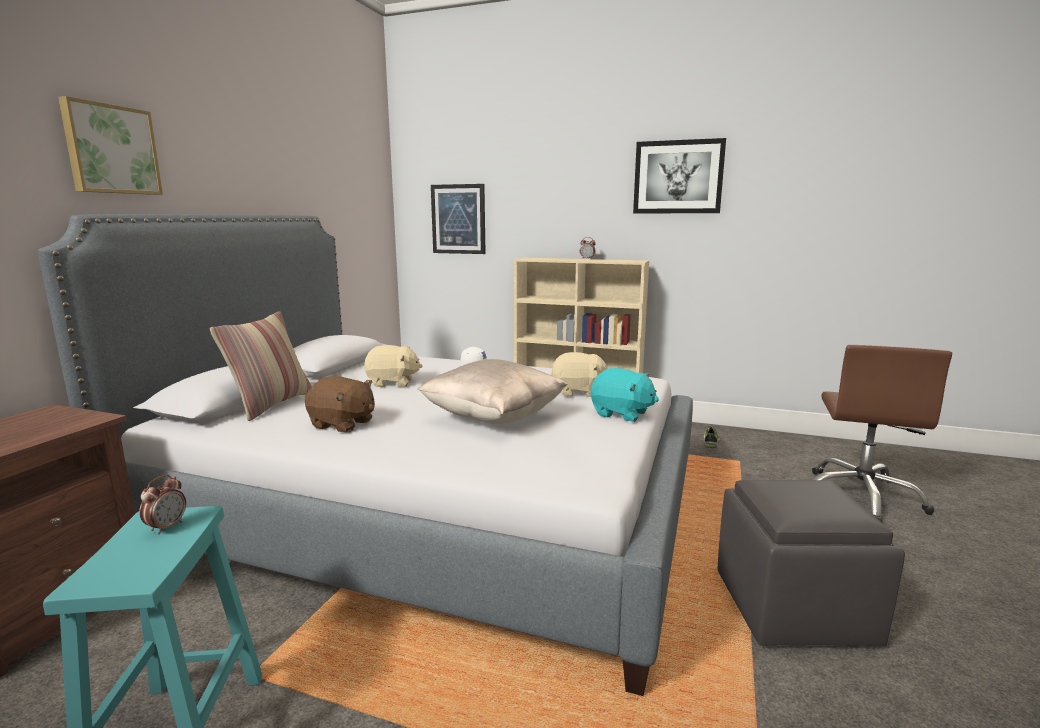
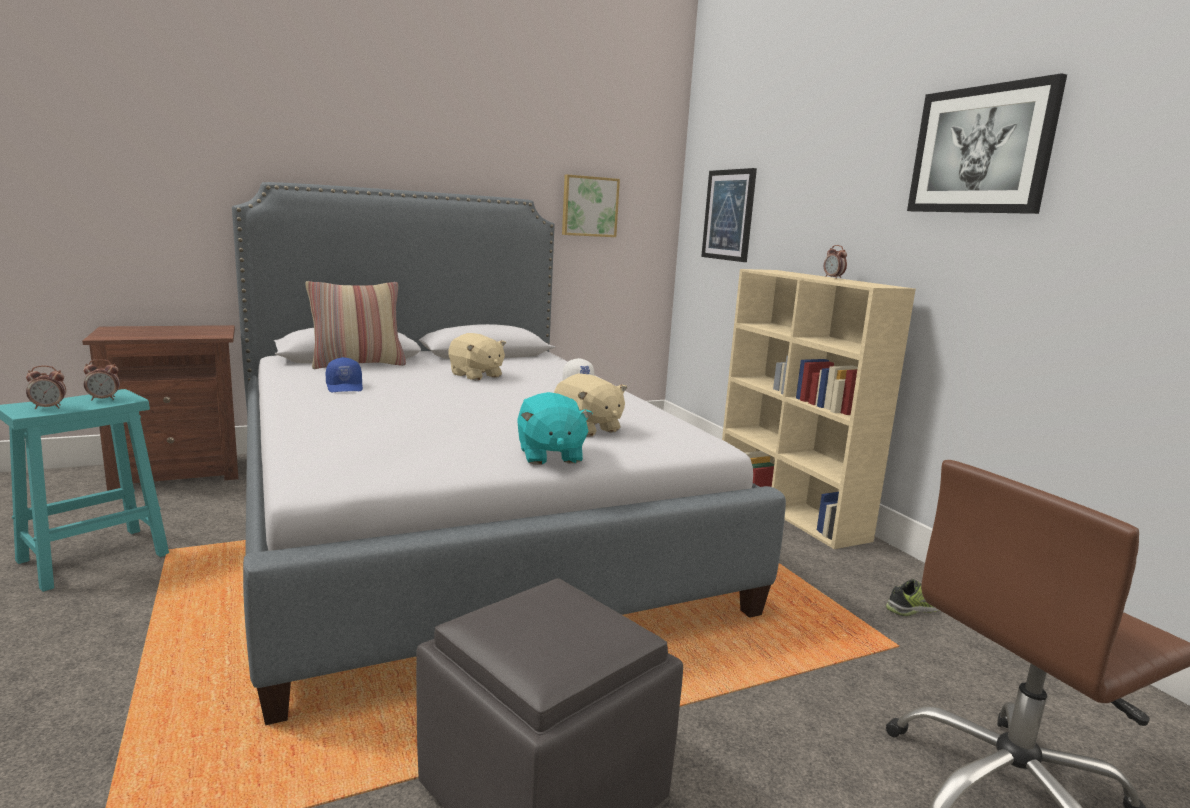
camera: 45 degrees right, 0 degrees up
picture [58,96,163,195] -> picture moved to [562,174,620,237]
brown plush toy [305,376,375,432] -> blue cap [326,357,363,392]
beige pillow [417,359,567,424] -> none
none -> alarm clock [26,366,66,409]

